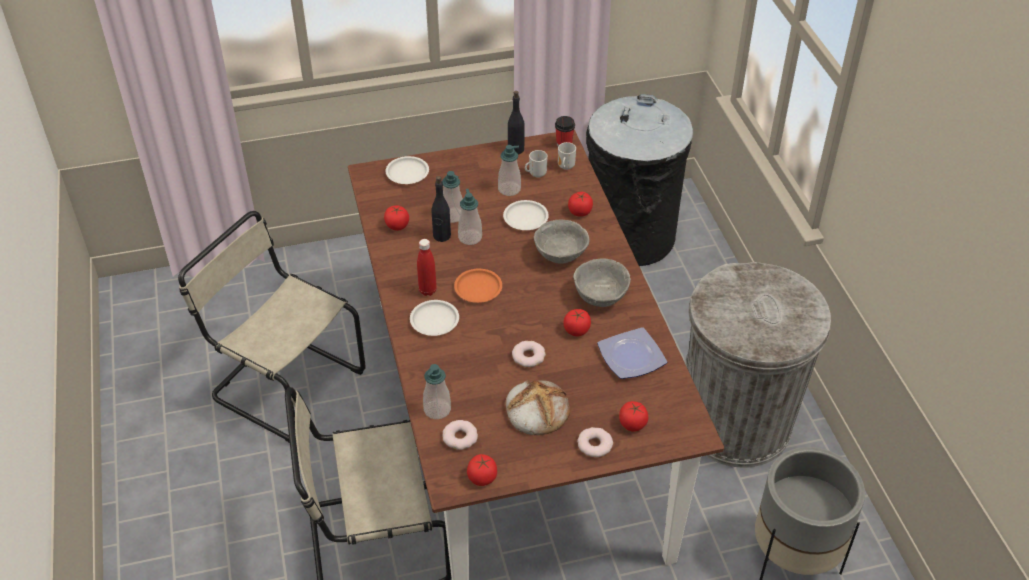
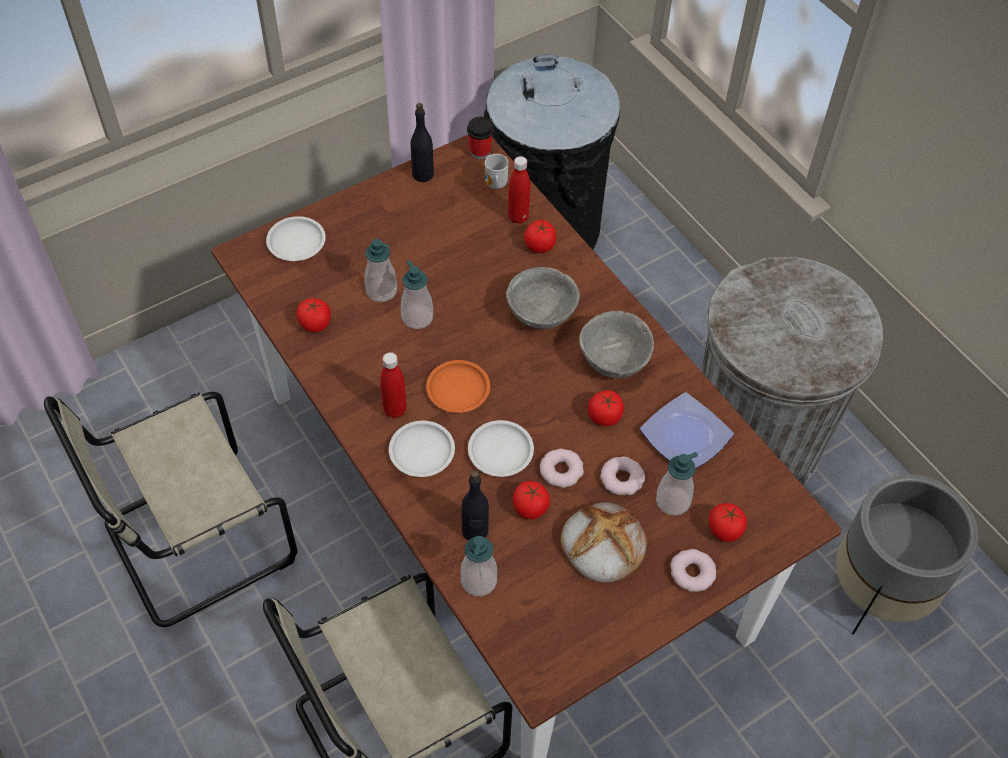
camera: 20 degrees left, 10 degrees up
beige chair [178,211,366,443] -> beige chair turned 45 degrees counterclockwise [44,392,297,627]
black bottle [431,176,451,242] -> black bottle moved to [461,470,489,541]
donut [442,420,478,450] -> donut moved to [600,457,645,495]
tomato [467,454,497,486] -> tomato moved to [513,481,550,520]
soap dispenser [498,145,521,196] -> soap dispenser moved to [656,452,698,516]
white plate [503,200,549,230] -> white plate moved to [468,420,534,477]
mug [525,150,548,178] -> none
none -> red bottle [508,156,530,224]

